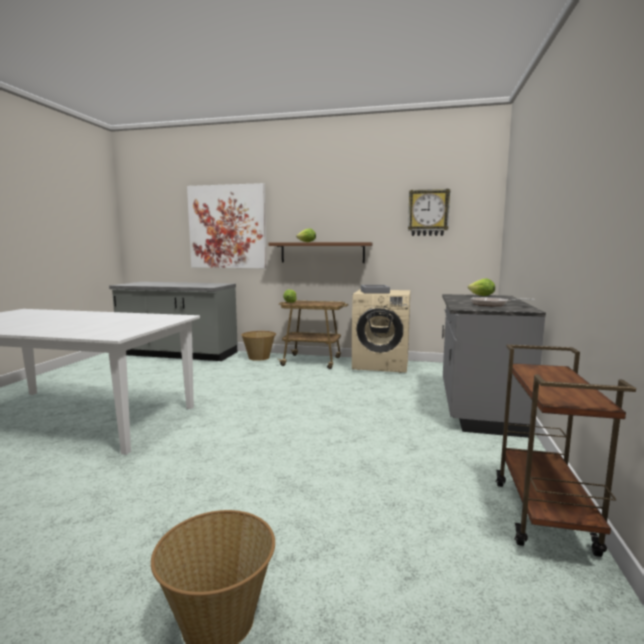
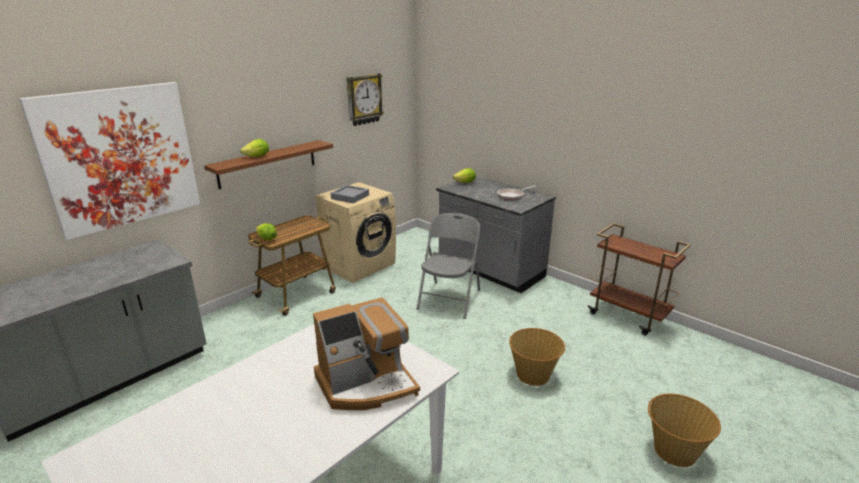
camera: 60 degrees left, 15 degrees up
basket [241,331,276,361] -> basket moved to [509,328,565,386]
none -> coffee machine [313,297,420,410]
none -> grey chair [416,213,481,319]

